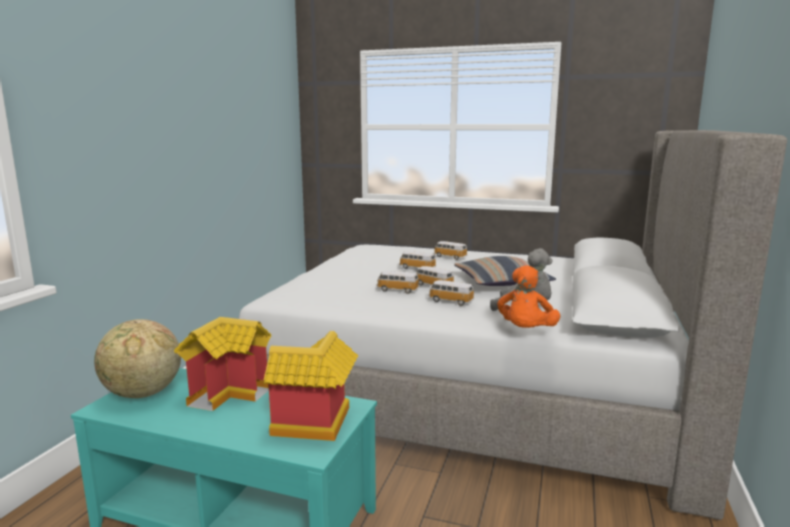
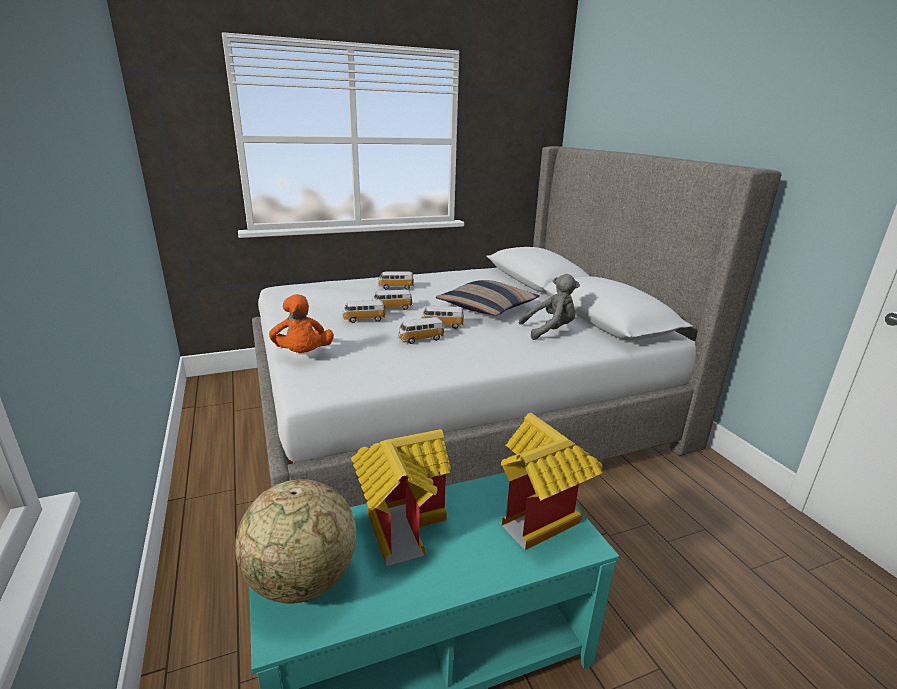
camera: 40 degrees left, 10 degrees up
toy car [428,280,474,306] -> toy car moved to [342,300,386,323]
orange plush toy [497,266,560,328] -> orange plush toy moved to [269,294,334,353]

